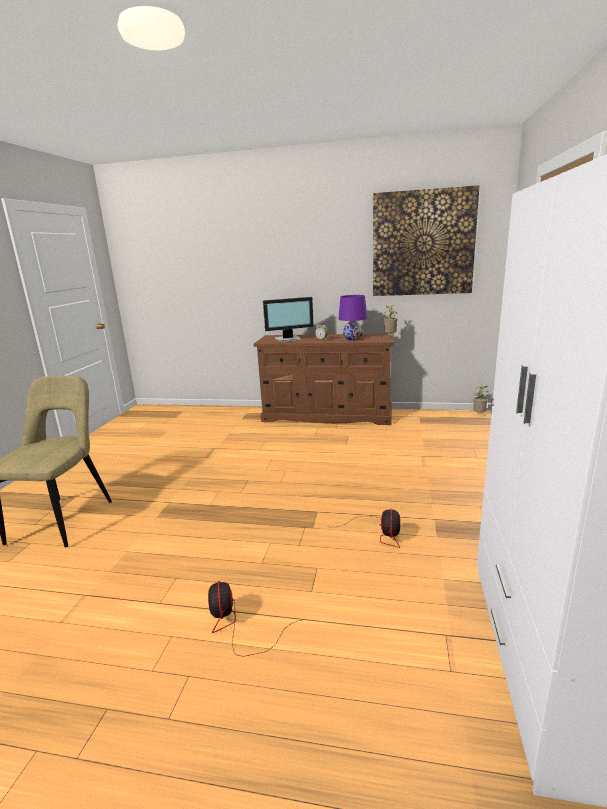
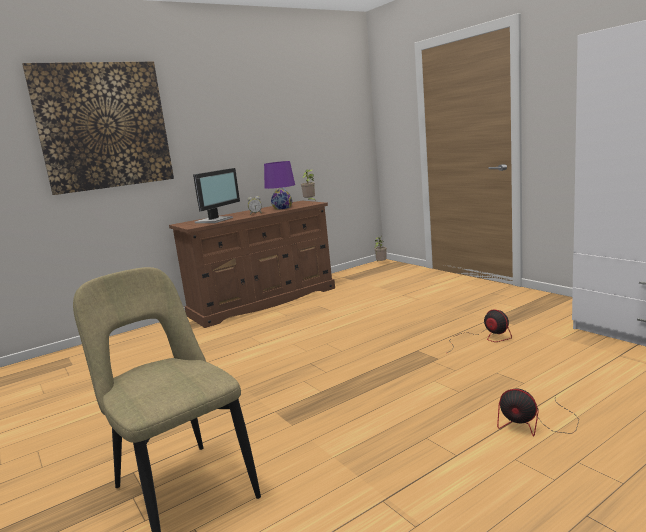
camera: 45 degrees left, 5 degrees down
picture [373,185,480,296] -> picture moved to [22,62,174,195]

